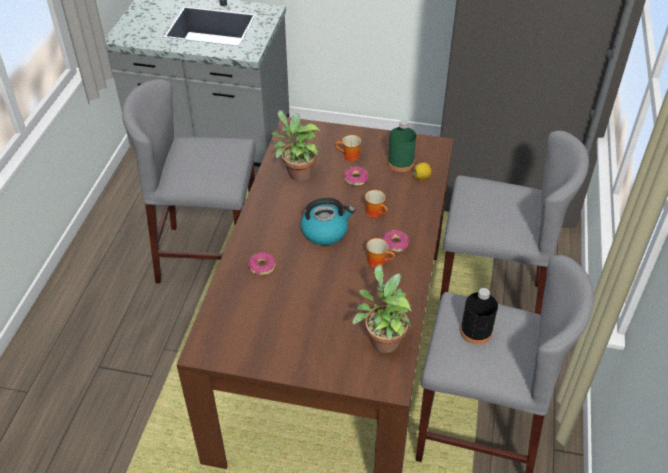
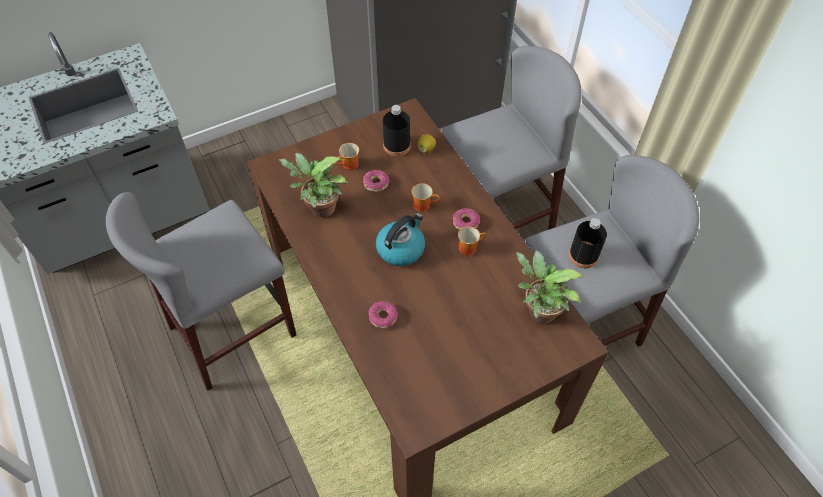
camera: 40 degrees left, 10 degrees up
green bottle [387,120,416,172] -> black bottle [383,105,411,156]

